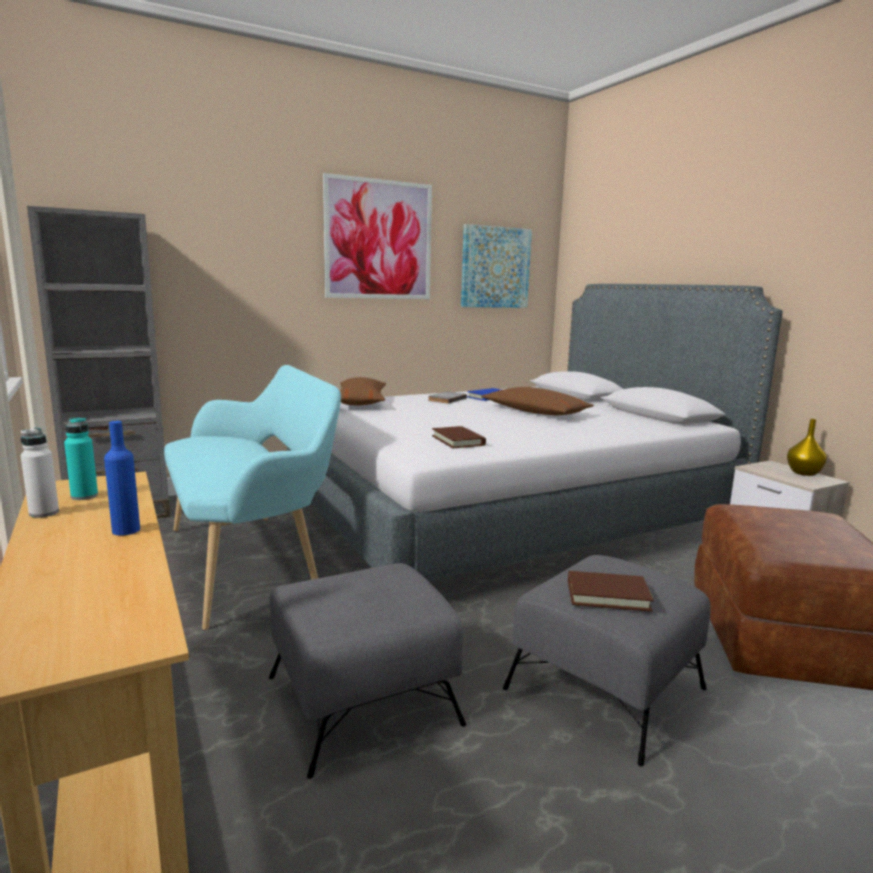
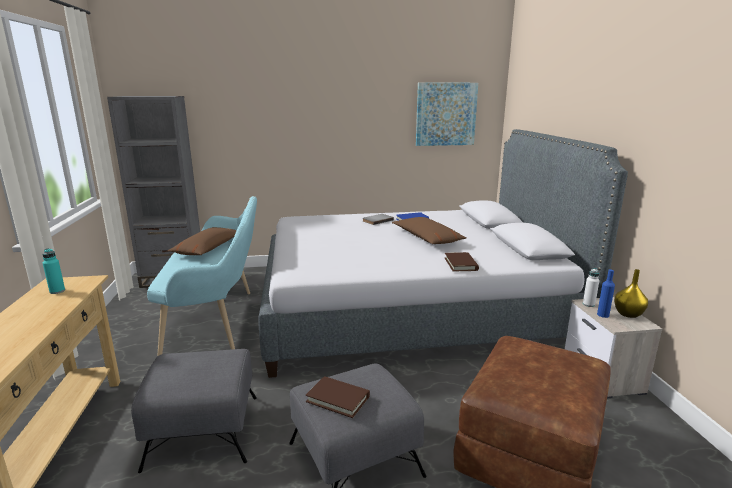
camera: 20 degrees right, 5 degrees up
white bottle [20,428,59,518] -> white bottle moved to [583,268,599,307]
blue bottle [104,421,140,536] -> blue bottle moved to [597,270,615,318]
picture [323,173,432,299] -> none
brown pillow [340,377,386,405] -> brown pillow moved to [168,227,237,255]
brown book [432,426,486,448] -> brown book moved to [445,252,479,271]

